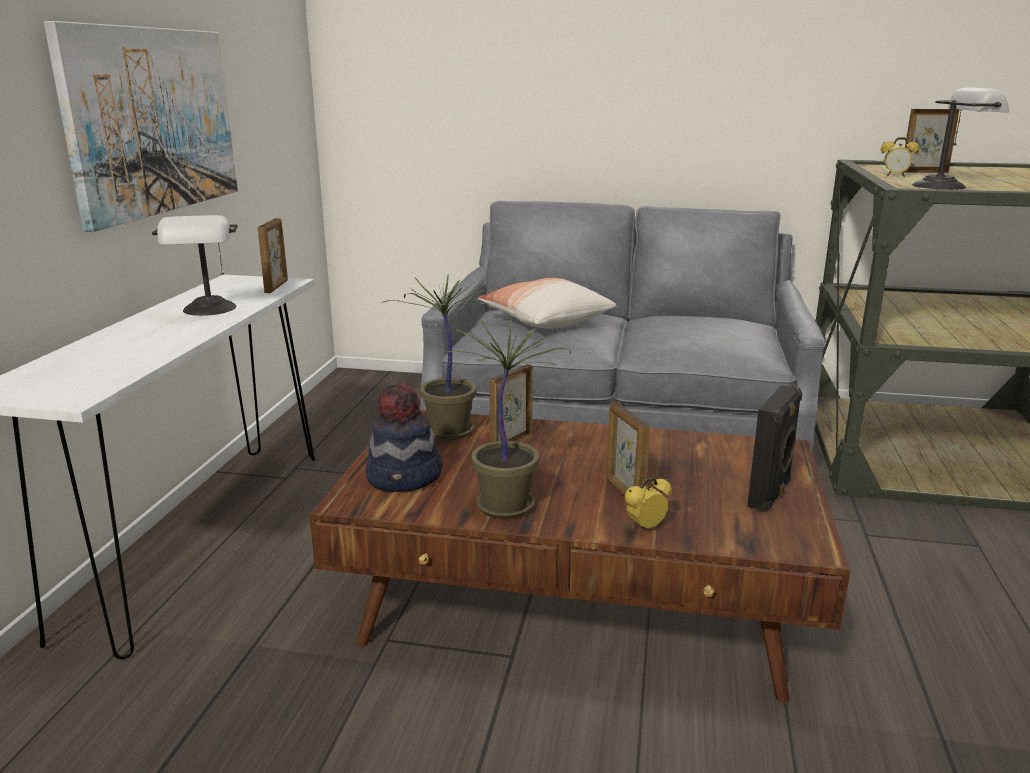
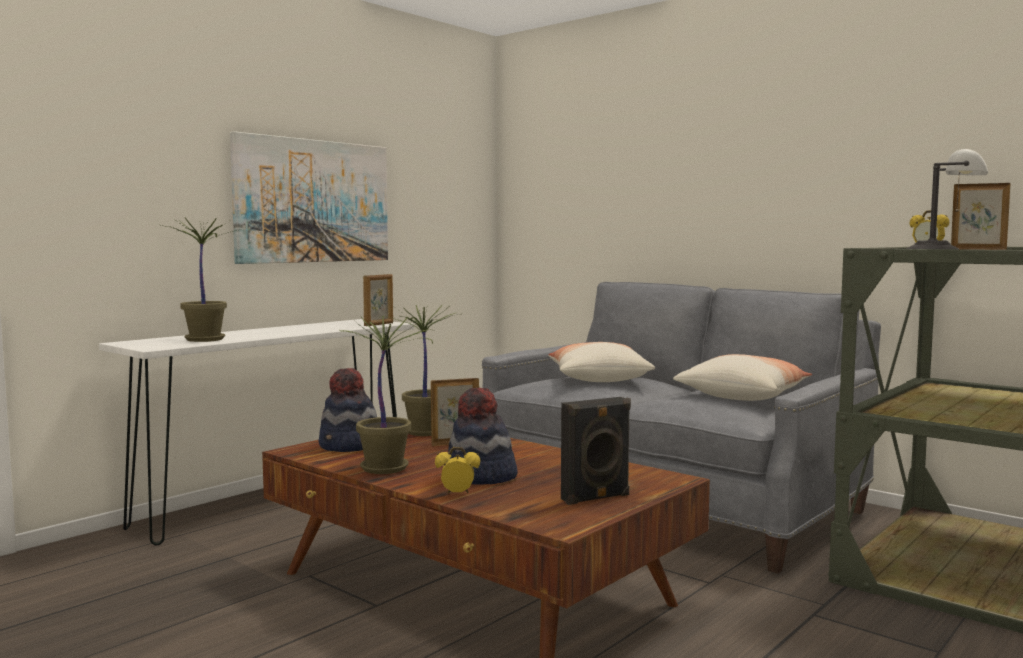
camera: 30 degrees right, 15 degrees down
table lamp [152,215,238,316] -> none
picture frame [606,402,650,497] -> hat [448,388,518,485]
none -> potted plant [159,218,242,342]
none -> pillow [673,354,812,401]

